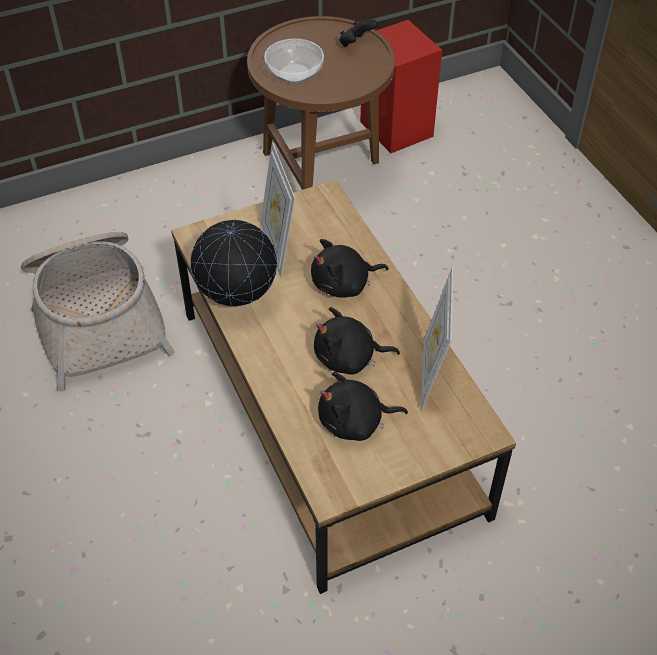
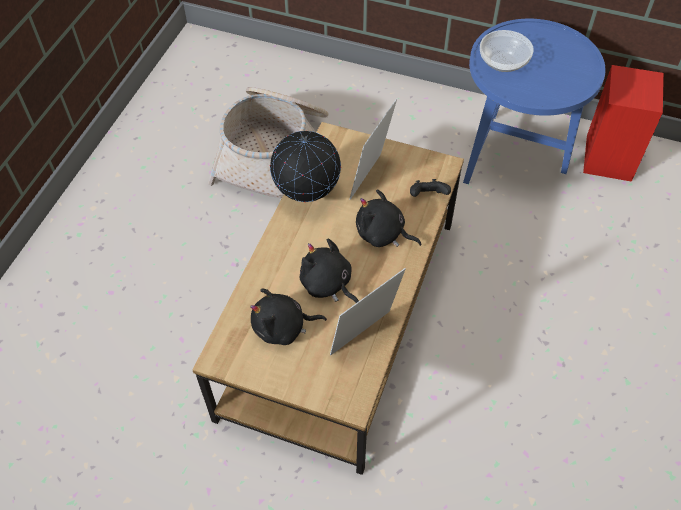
camera: 45 degrees right, 5 degrees up
brown side table [247,16,395,190] -> blue side table [463,19,605,184]
black plush toy [318,372,408,441] -> black plush toy turned 45 degrees counterclockwise [250,289,327,345]
black game controller [339,19,378,47] -> black game controller moved to [410,179,451,197]

